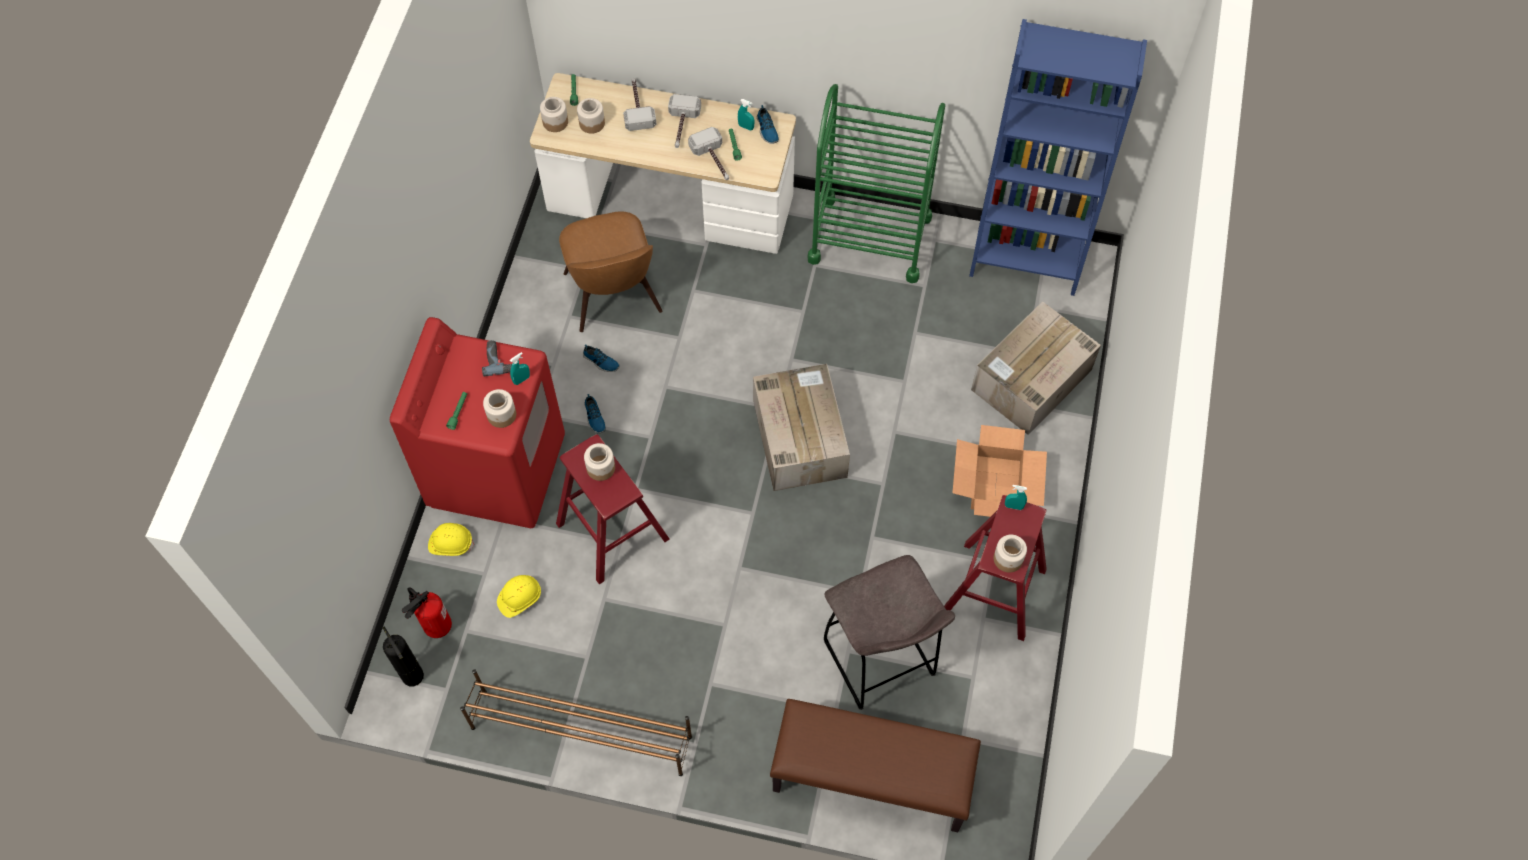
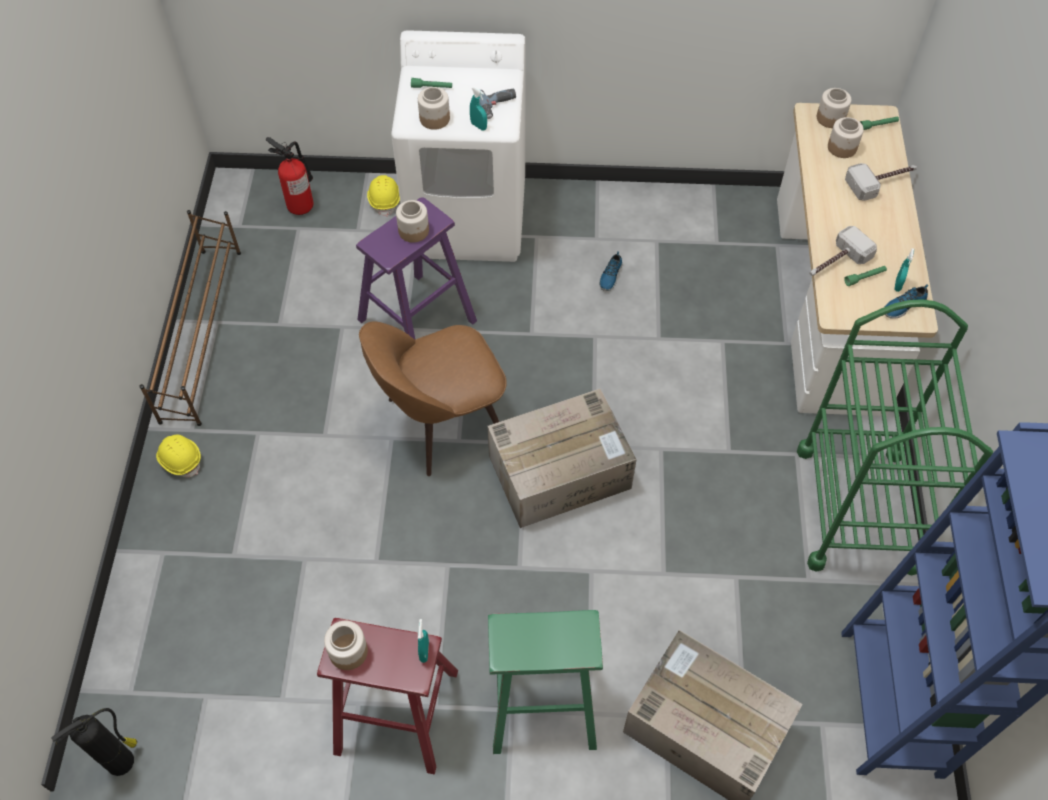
camera: 80 degrees right, 5 degrees down
fire extinguisher [383,626,424,686] -> fire extinguisher moved to [51,708,137,776]
red washing machine [390,317,565,528] -> white washing machine [391,30,525,262]
yellow hard hat [497,575,541,618] -> yellow hard hat moved to [156,435,201,477]
red stool [556,434,670,584] -> purple stool [356,197,477,339]
brown chair [559,211,663,332] -> brown chair moved to [359,321,507,476]
shoe [584,394,606,433] -> none
hammer [668,94,701,148] -> none
brown bench [770,699,981,832] -> none
grey stool [824,555,955,710] -> none
cardboard box [952,425,1047,517] -> green stool [488,610,603,754]

